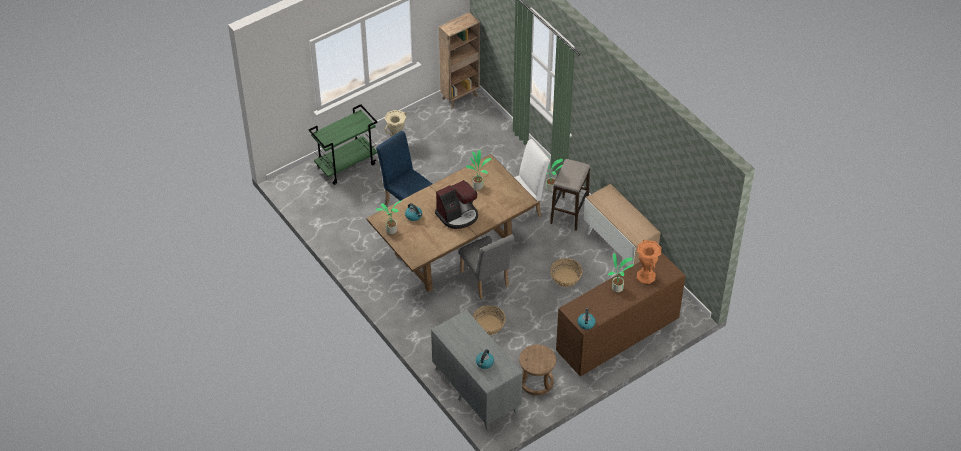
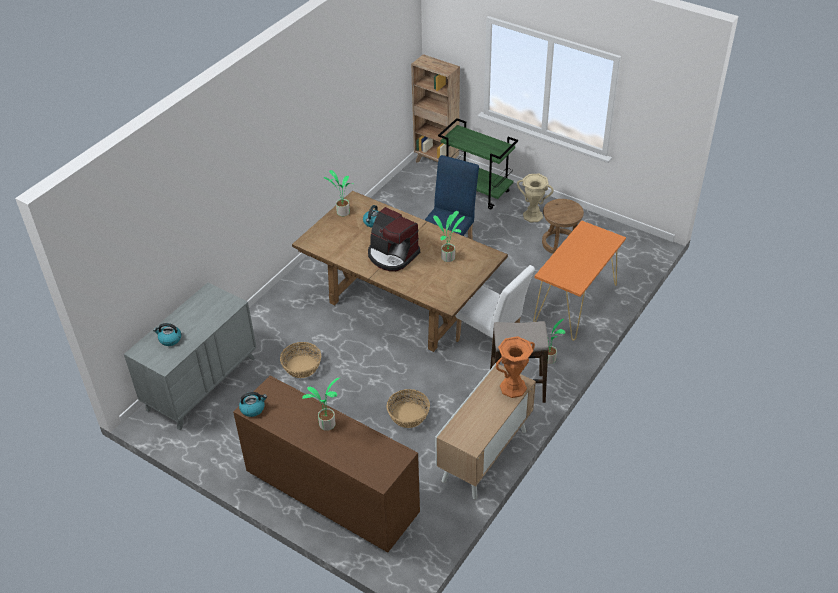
camera: 70 degrees right, 5 degrees down
brown bookcase [439,12,480,109] -> brown bookcase moved to [411,54,460,163]
grey chair [459,234,515,299] -> none
brown stool [519,345,556,396] -> brown stool moved to [542,199,584,254]
orange vase [637,240,662,284] -> orange vase moved to [496,336,535,398]
none -> orange console table [533,221,626,341]

